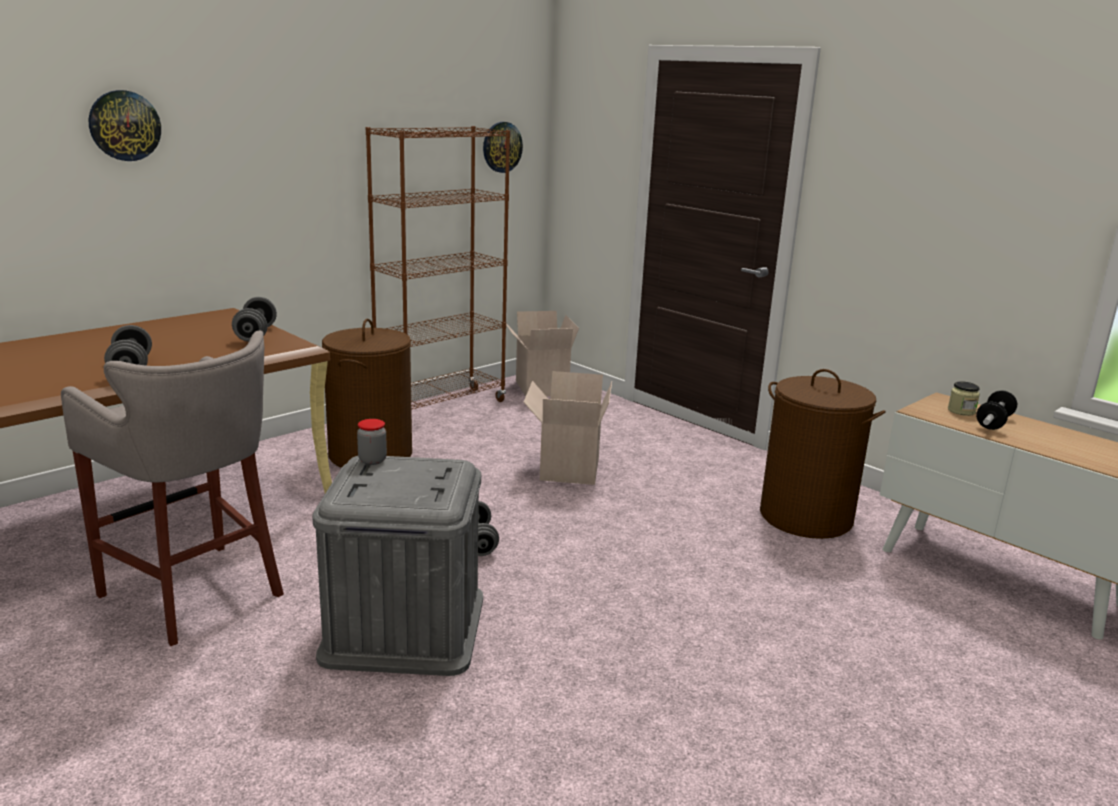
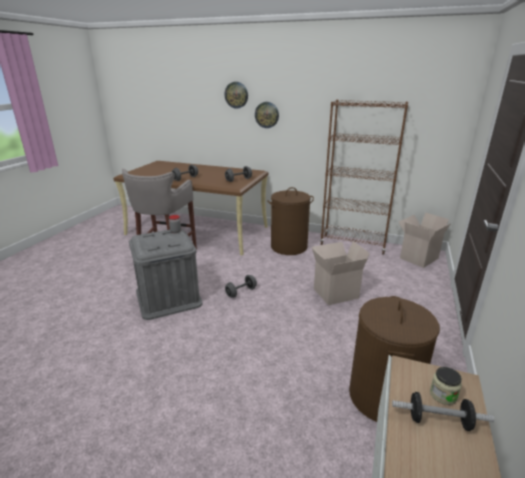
camera: 65 degrees right, 5 degrees up
wall clock [483,122,523,173] -> wall clock moved to [255,102,279,128]

